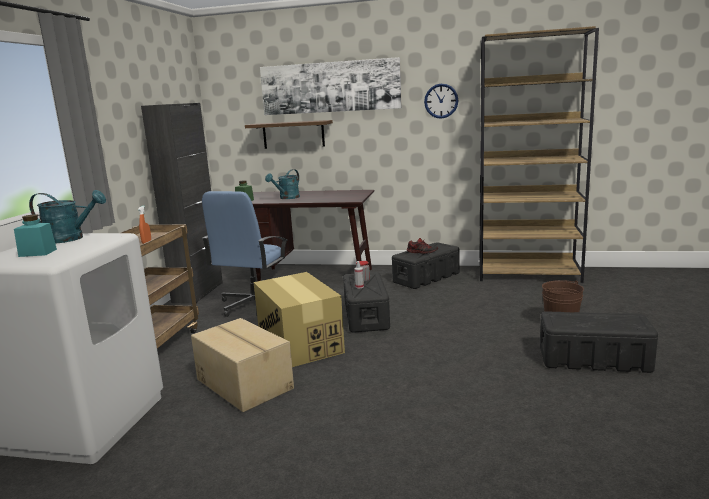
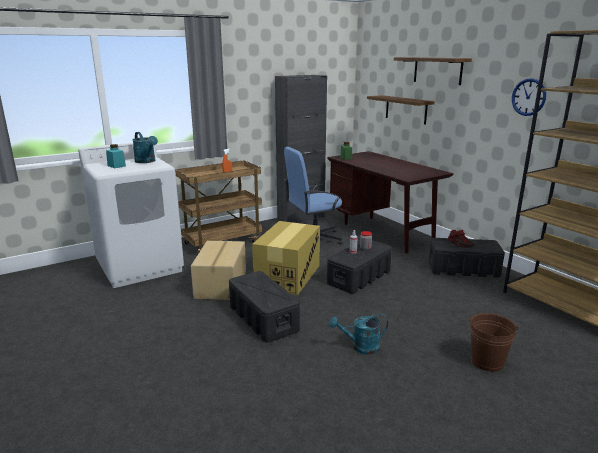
camera: 45 degrees right, 5 degrees up
picture [260,57,402,115] -> shelf [394,57,472,85]
turquoise watering can [265,169,300,199] -> turquoise watering can moved to [329,313,388,355]
black storage box [540,312,658,373] -> black storage box moved to [229,271,300,343]

